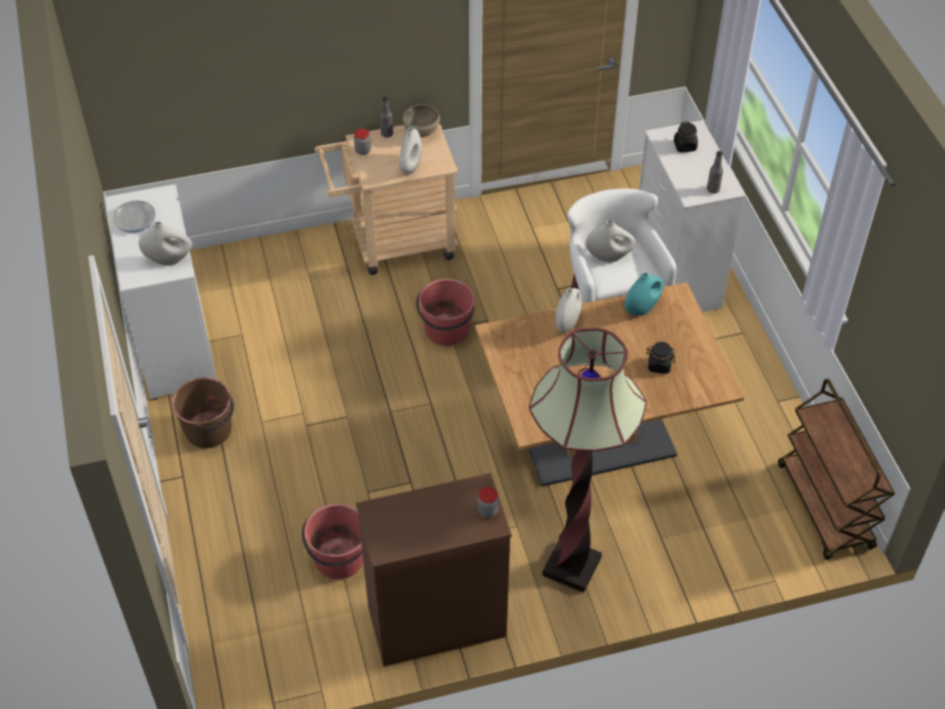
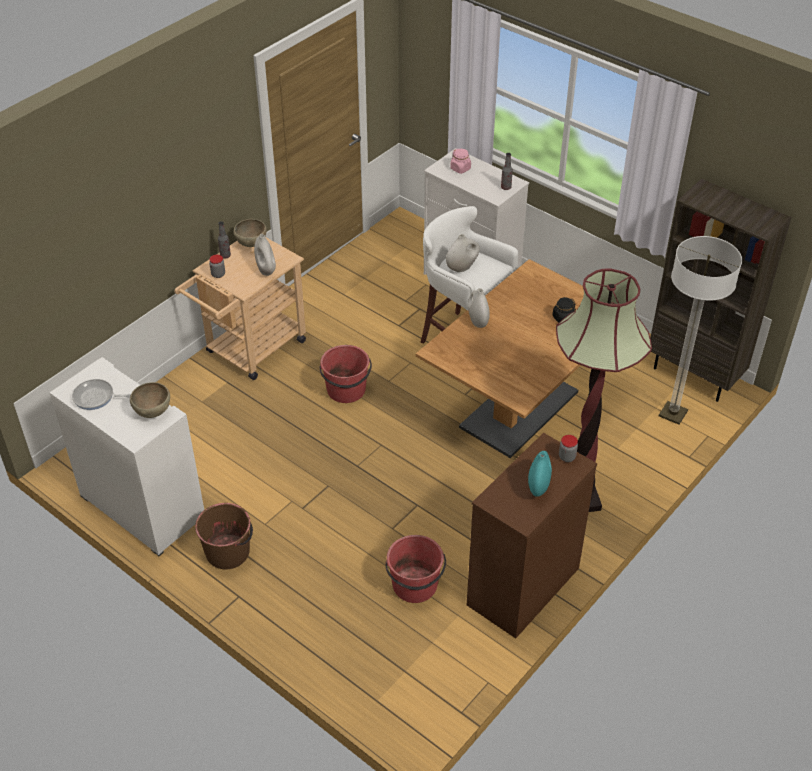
camera: 35 degrees left, 5 degrees down
white vase [139,222,192,266] -> brown bowl [130,382,170,418]
turquoise vase [624,273,664,316] -> turquoise vase moved to [528,451,552,497]
black jar [674,121,698,152] -> pink jar [450,149,471,174]
brown cart [778,379,895,560] -> brown bookcase [650,179,792,402]
none -> floor lamp [659,236,742,425]

